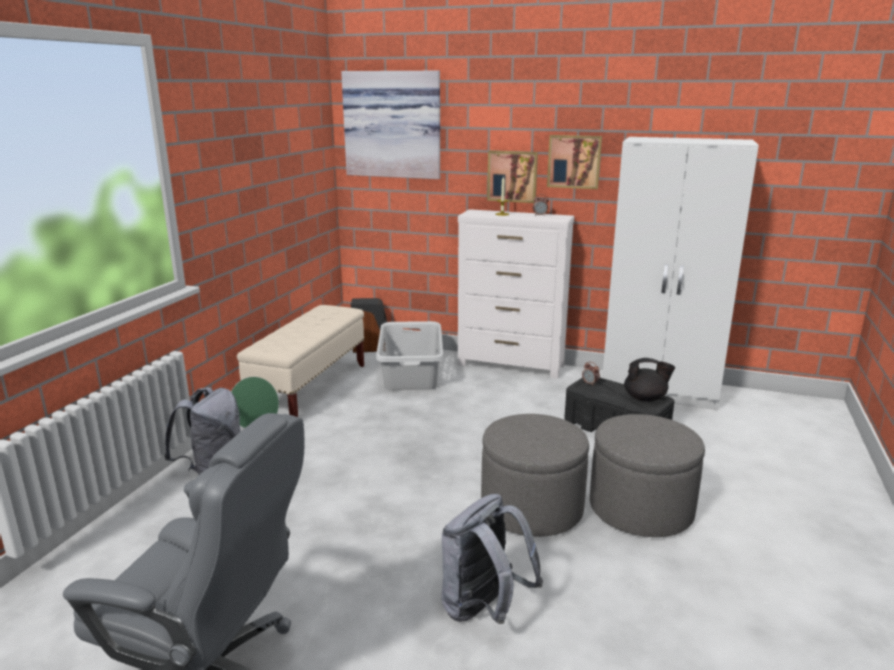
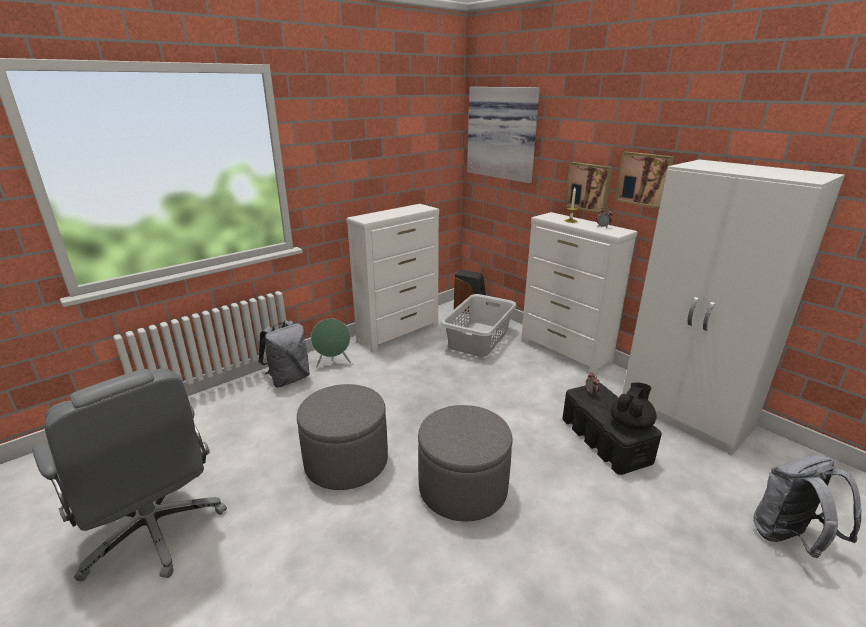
camera: 30 degrees right, 5 degrees up
beige bench [237,305,364,417] -> white dresser [346,204,439,352]
grey backpack [441,494,543,624] -> grey backpack moved to [753,455,862,558]
grey ottoman [590,414,705,537] -> grey ottoman moved to [297,384,388,490]
black teapot [624,358,675,402] -> black teapot turned 90 degrees counterclockwise [611,382,657,430]

